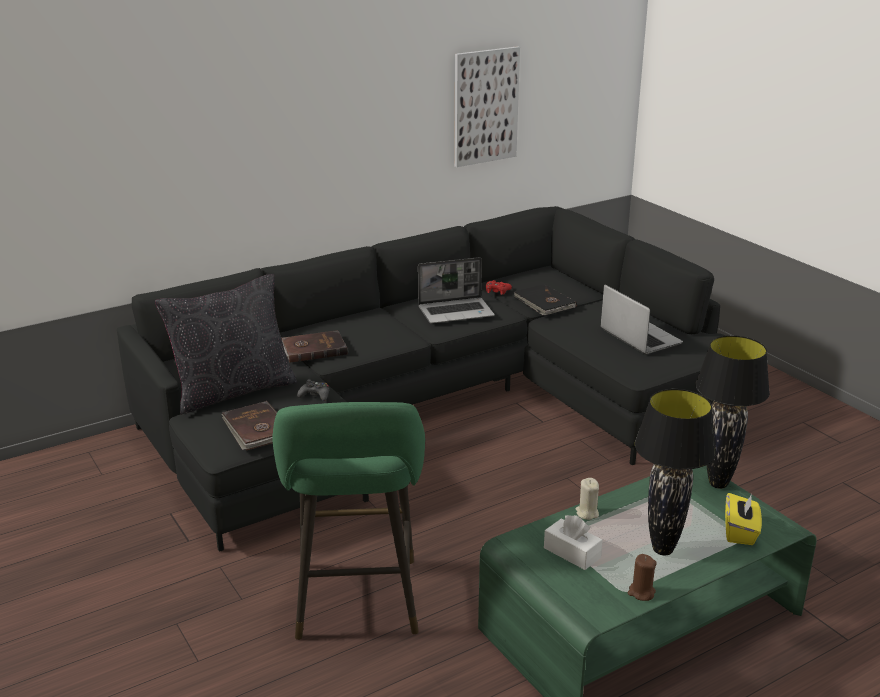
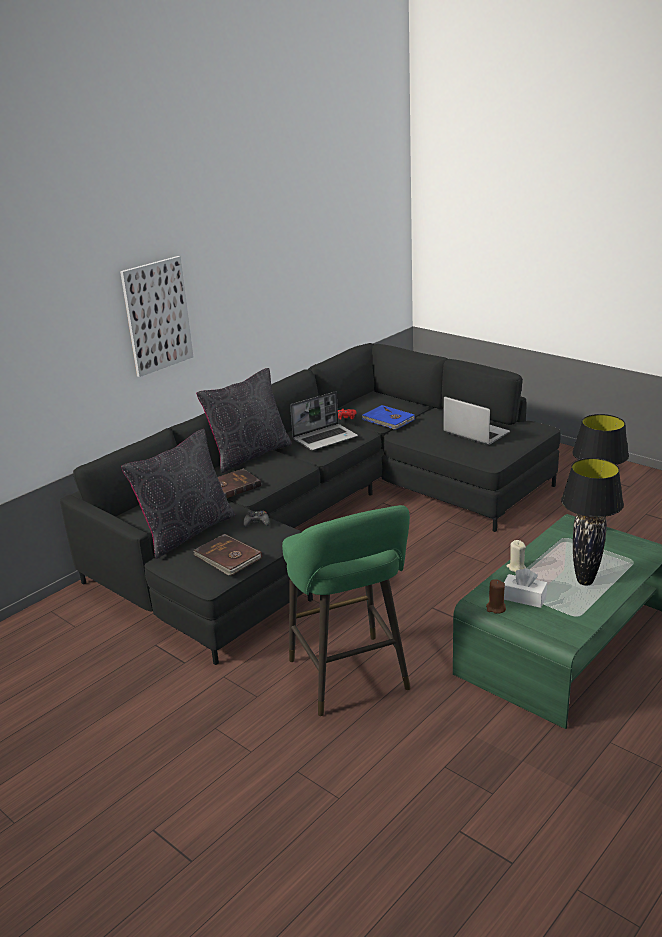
camera: 15 degrees left, 0 degrees up
picture [454,46,520,167] -> picture moved to [120,256,193,377]
black book [513,284,577,316] -> blue book [362,405,415,430]
brown candle [628,554,657,601] -> brown candle moved to [486,579,506,614]
yellow tissue box [725,493,762,545] -> none
none -> black pillow [196,368,292,473]

